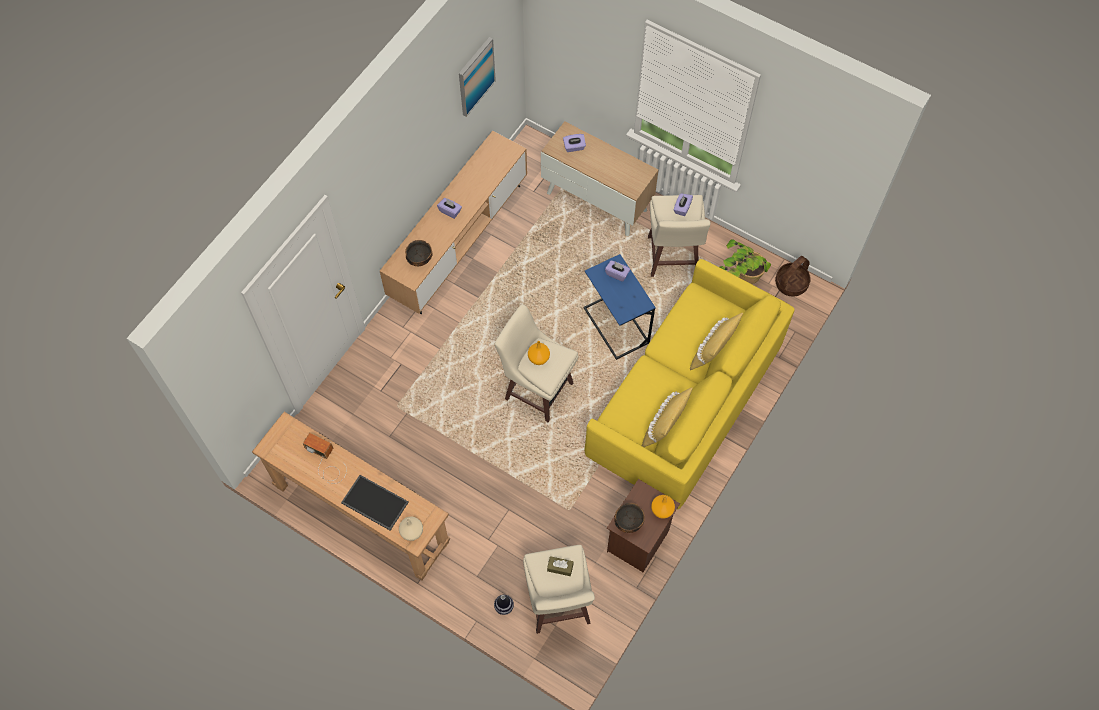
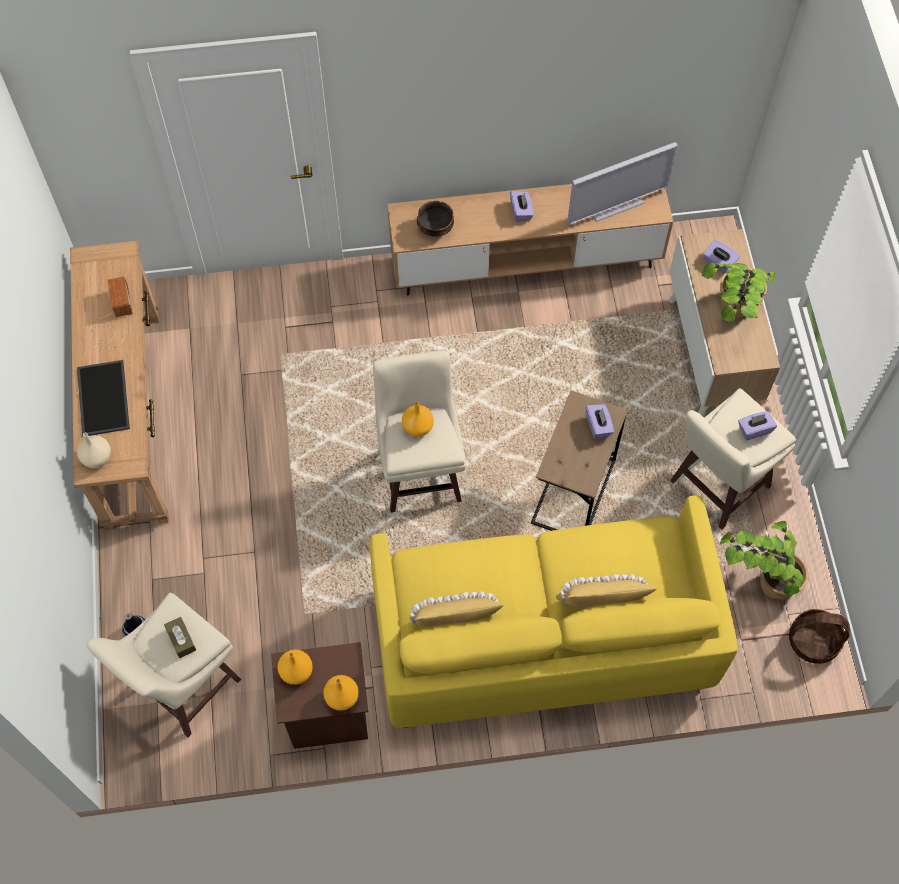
camera: 50 degrees right, 0 degrees up
picture [459,37,496,117] -> none
blue side table [583,254,656,360] -> brown side table [531,390,628,531]
bowl [614,503,645,533] -> orange vase [277,650,313,685]
none -> television [567,142,677,225]
none -> potted plant [701,263,776,322]

